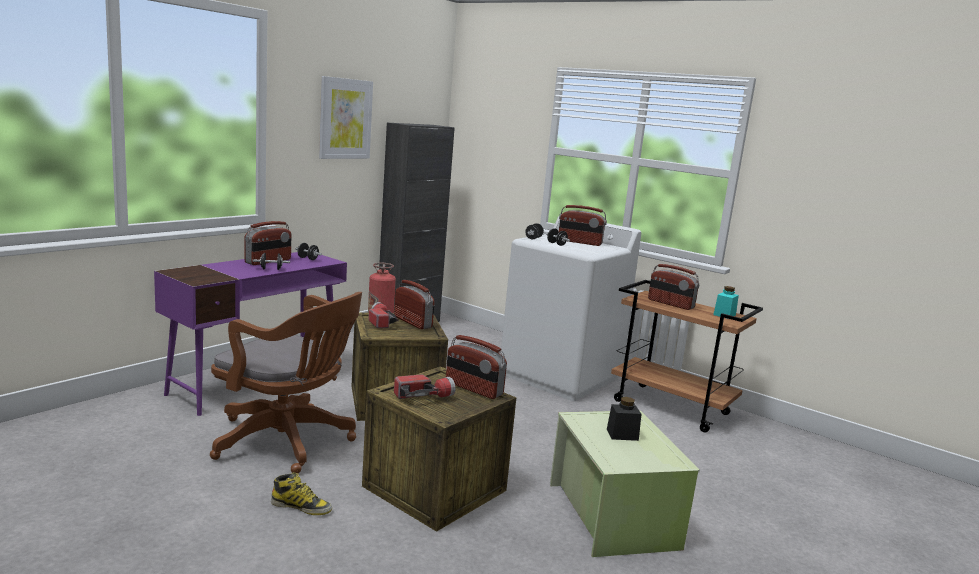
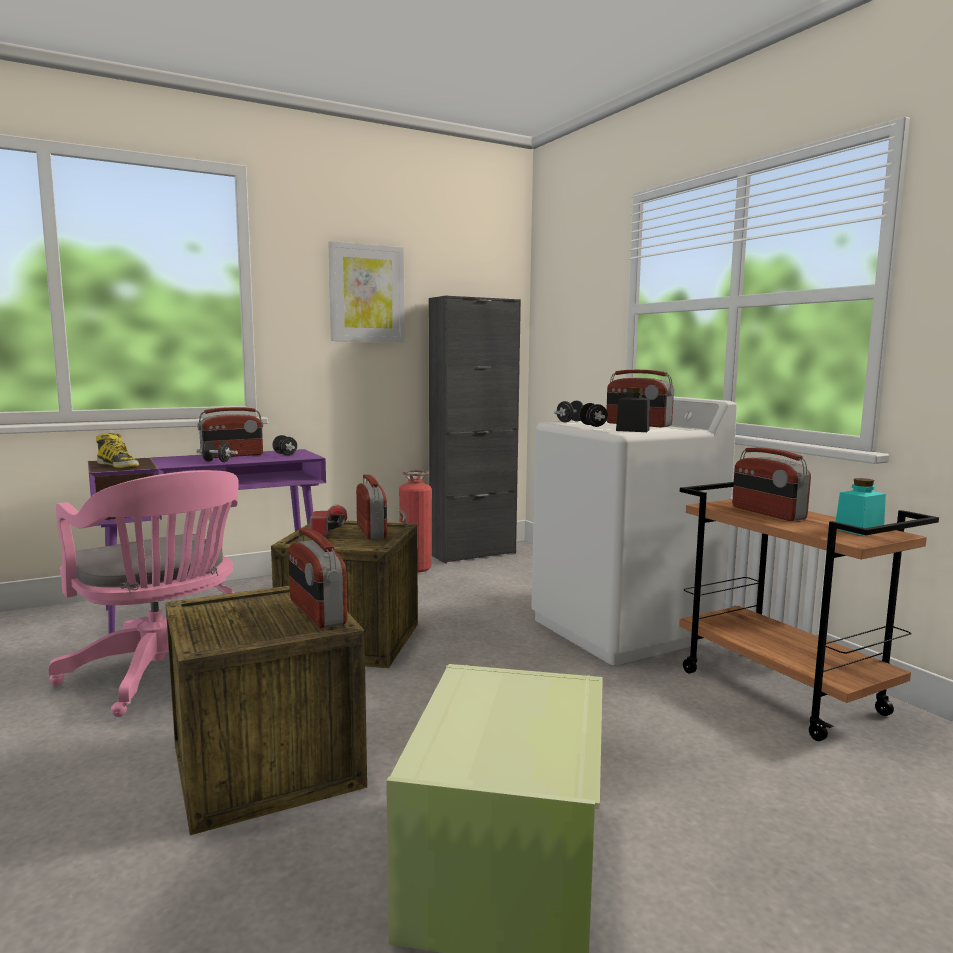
camera: 25 degrees right, 5 degrees down
brown office chair [210,292,362,473] -> pink office chair [48,470,239,717]
boot [271,472,332,515] -> boot moved to [96,433,139,468]
flashlight [394,374,456,399] -> none
black jar [607,397,641,441] -> black jar moved to [616,387,650,432]

